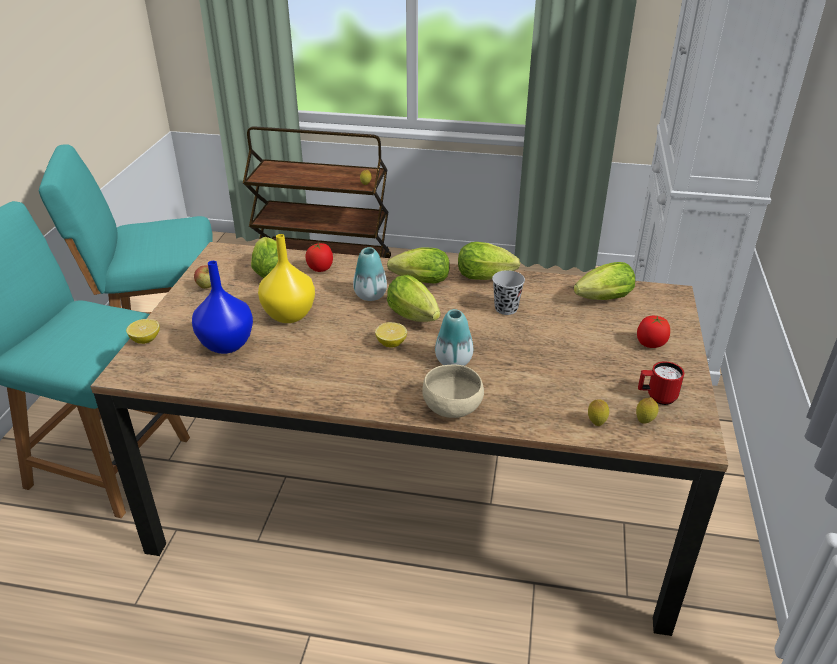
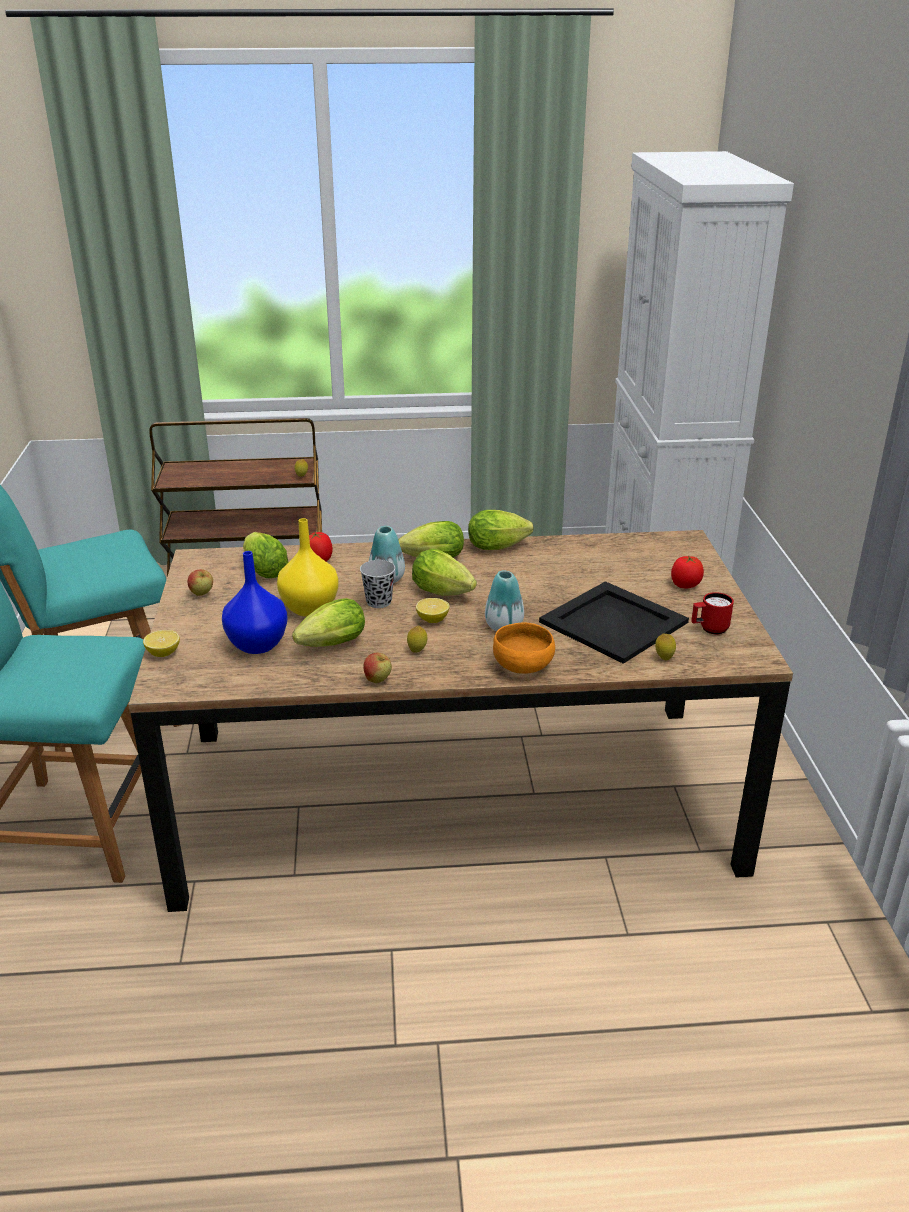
camera: 15 degrees left, 5 degrees down
beige bowl [422,365,484,418] -> orange bowl [493,623,555,674]
black cup [492,270,525,315] -> black cup moved to [360,560,395,608]
lettuce [574,262,635,300] -> lettuce moved to [292,598,365,647]
lemon [636,397,659,423] -> lemon moved to [407,625,427,653]
none -> apple [363,653,392,683]
none -> black tray [539,581,689,664]

